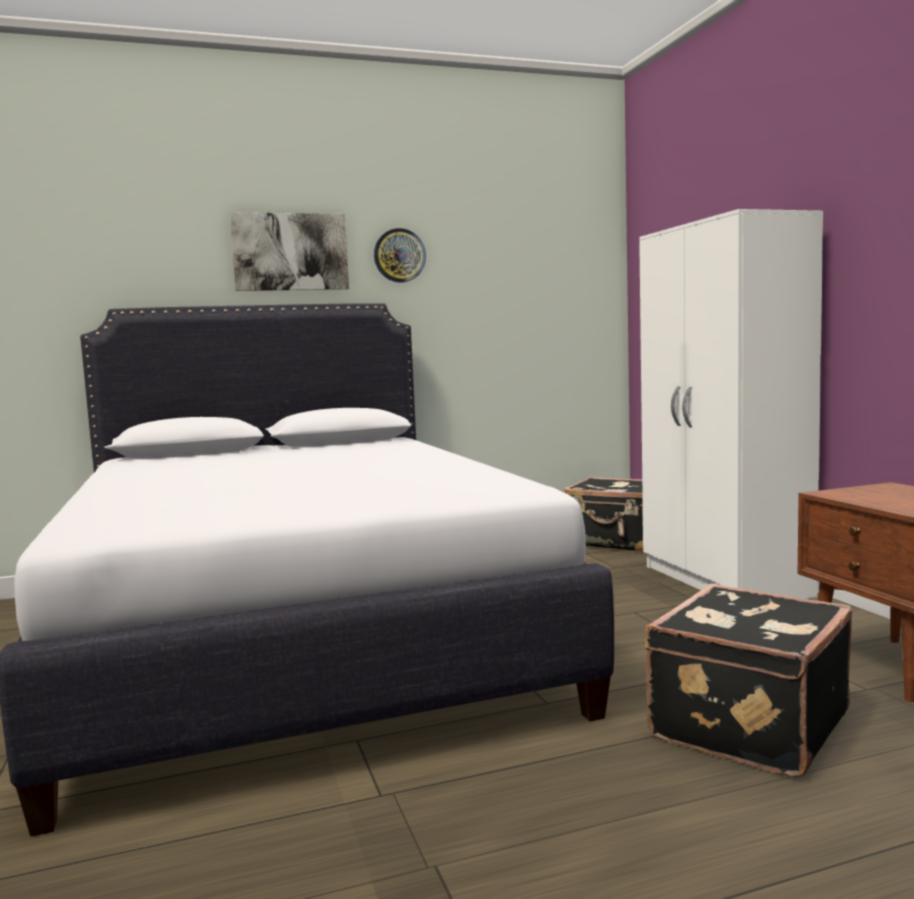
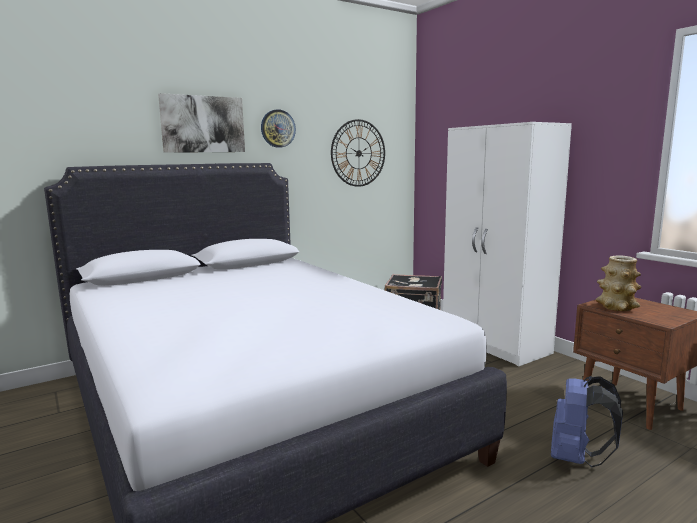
camera: 15 degrees left, 5 degrees up
black suitcase [645,584,852,778] -> blue backpack [551,376,623,467]
none -> wall clock [331,119,385,187]
none -> vase [595,255,641,311]

